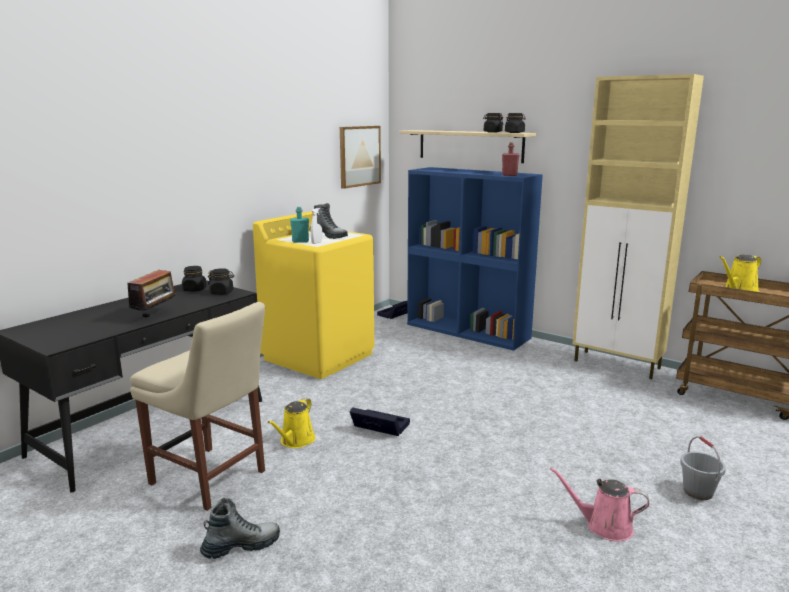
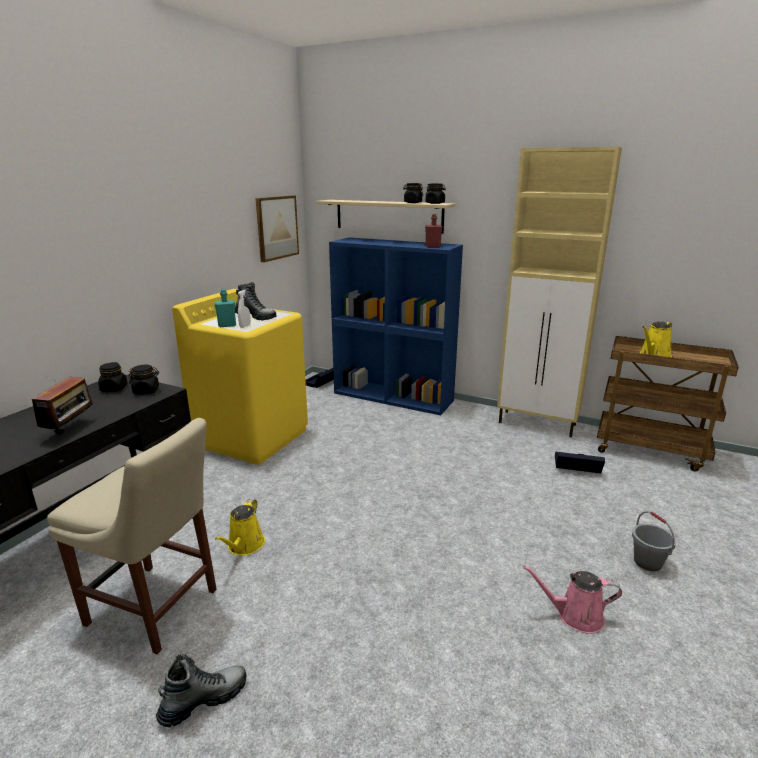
camera: 10 degrees left, 5 degrees up
black storage box [350,407,410,436] -> black storage box moved to [555,452,605,473]

